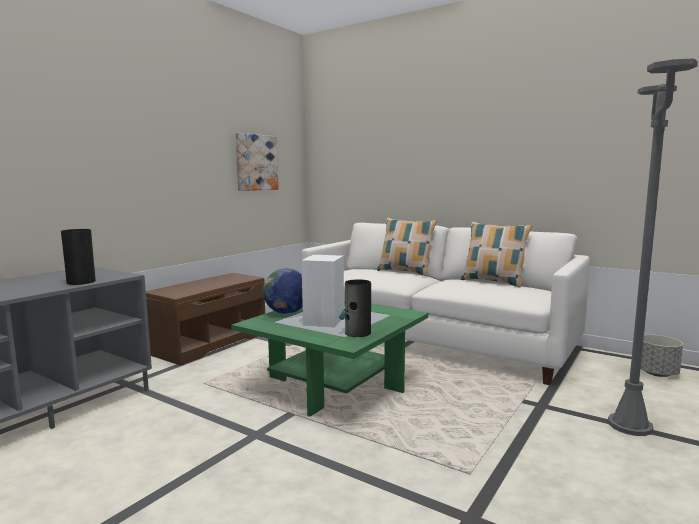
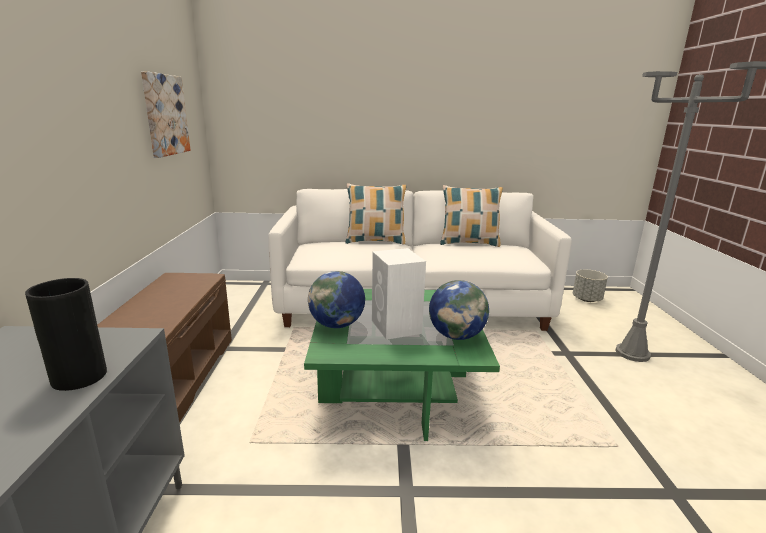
camera: 35 degrees left, 10 degrees up
vase [339,279,371,337] -> globe [429,280,489,340]

